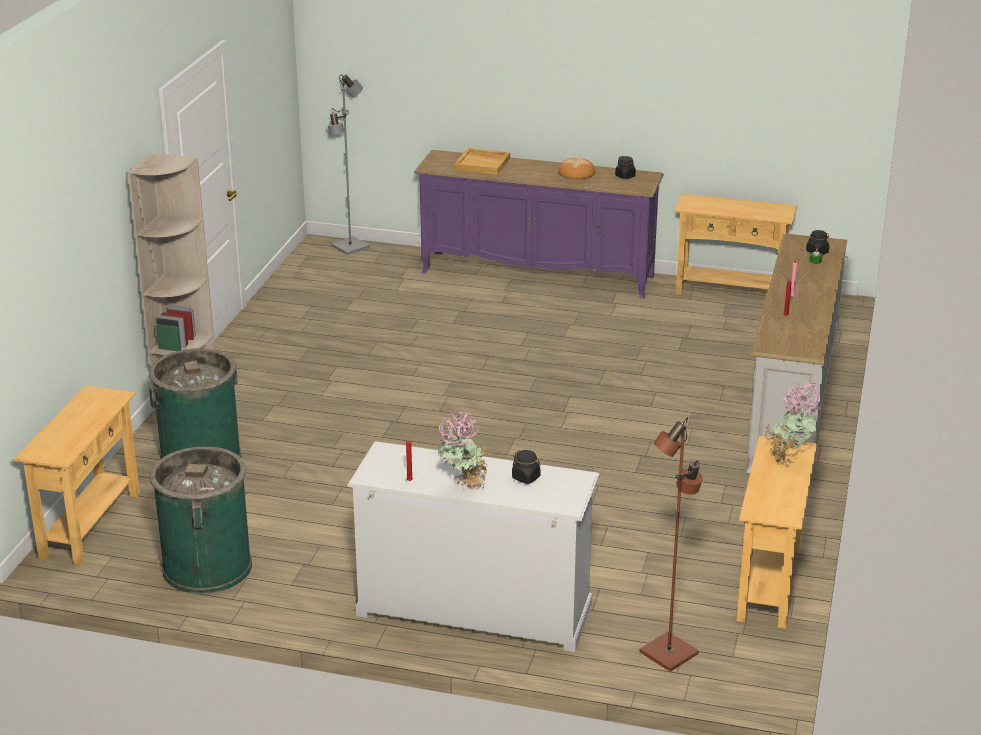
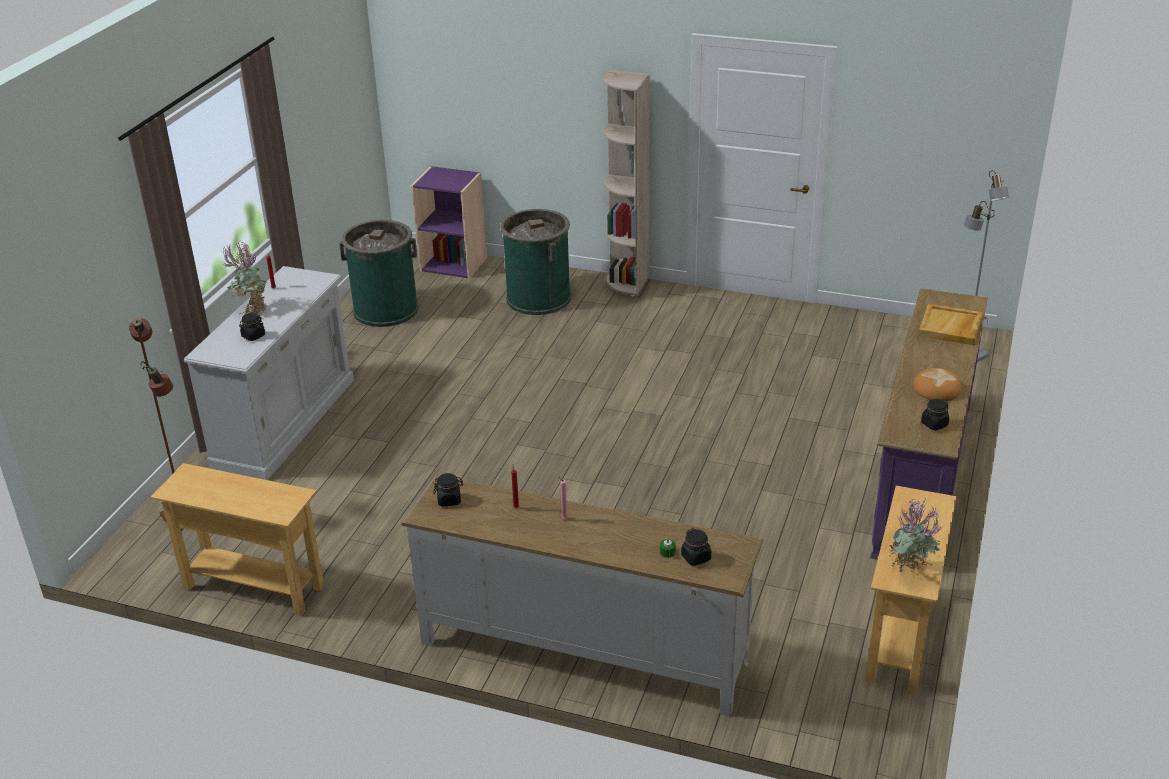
camera: 95 degrees right, 5 degrees up
beige console table [14,385,140,566] -> purple bookcase [411,166,487,279]
potted plant [765,383,821,466] -> potted plant moved to [888,497,943,575]
none -> black jar [433,473,463,506]

